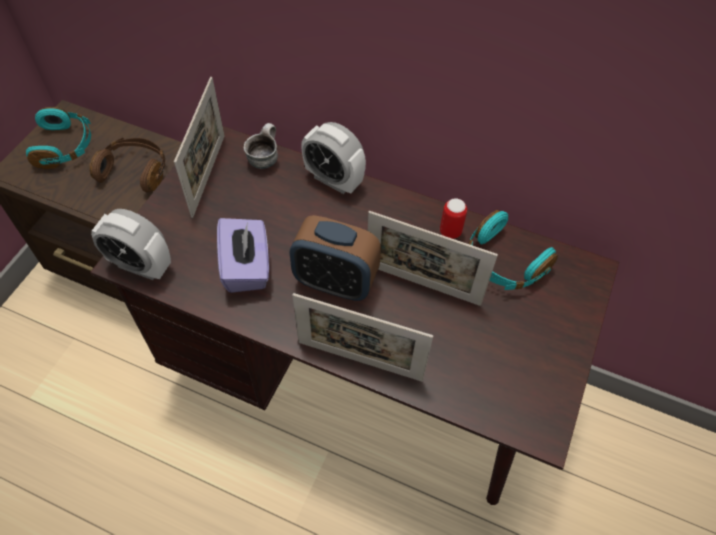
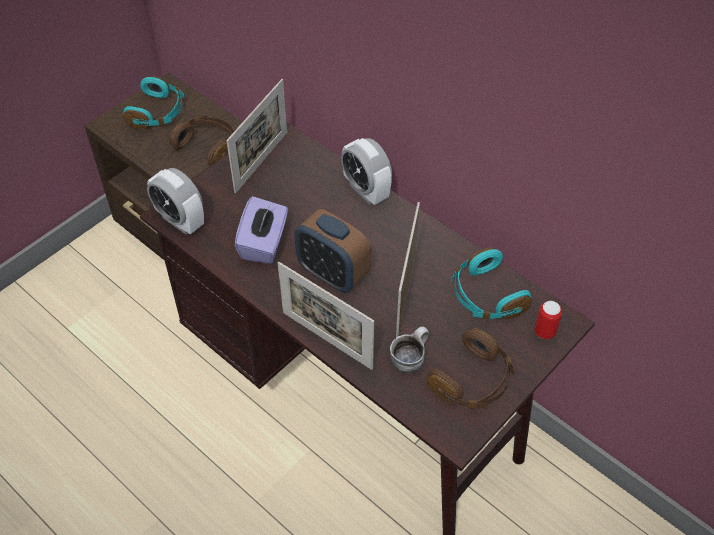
camera: 20 degrees right, 5 degrees down
mug [244,123,278,169] -> mug moved to [390,326,429,373]
picture frame [368,211,498,306] -> picture frame turned 60 degrees clockwise [396,202,420,338]
can [440,198,467,239] -> can moved to [534,301,562,339]
none -> brown headphones [427,328,515,409]

